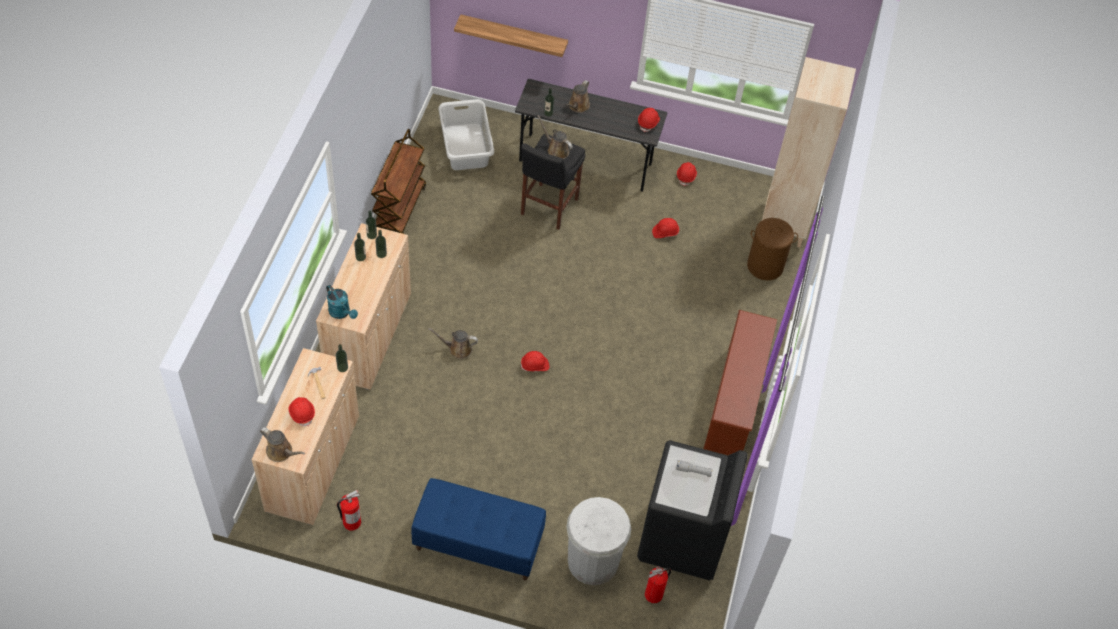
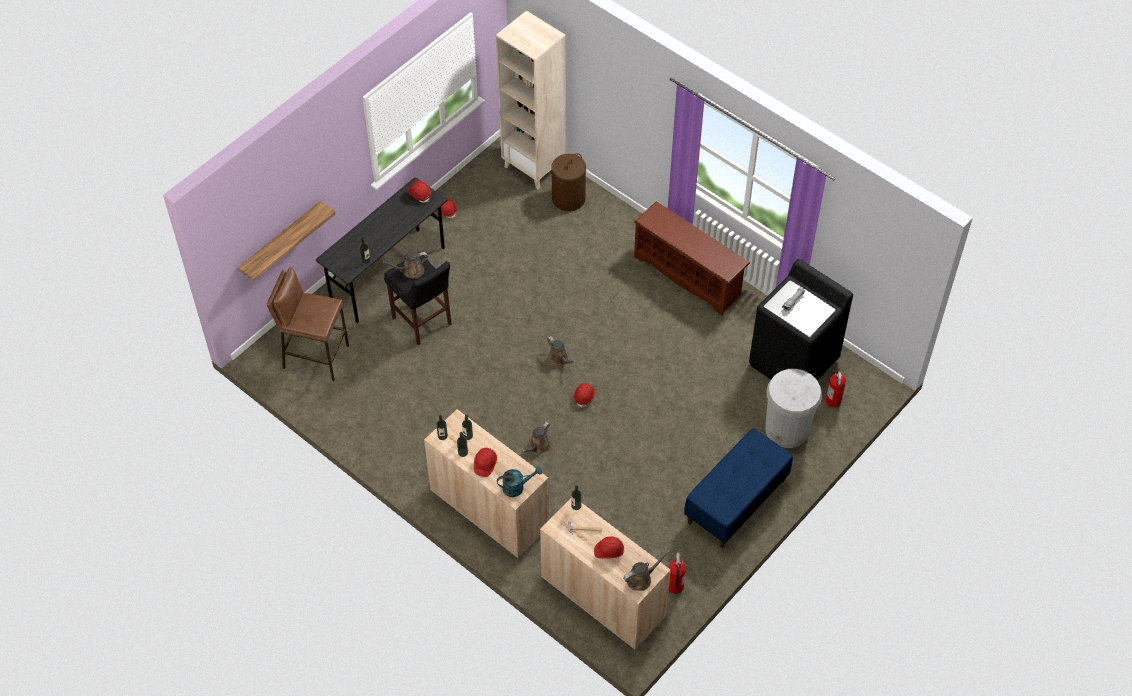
camera: 60 degrees left, 0 degrees up
brown cart [371,129,426,234] -> none
grey laundry basket [438,99,494,170] -> brown stool [266,266,349,381]
brown watering can [566,80,590,113] -> brown watering can moved to [547,336,576,367]
red hard hat [652,218,679,238] -> red hard hat moved to [474,448,497,477]

